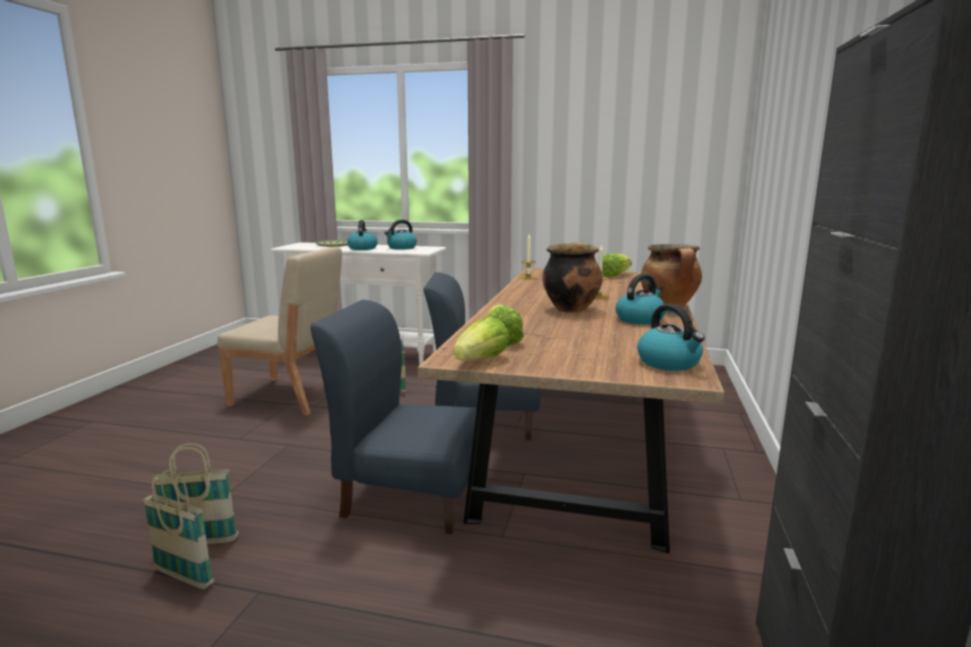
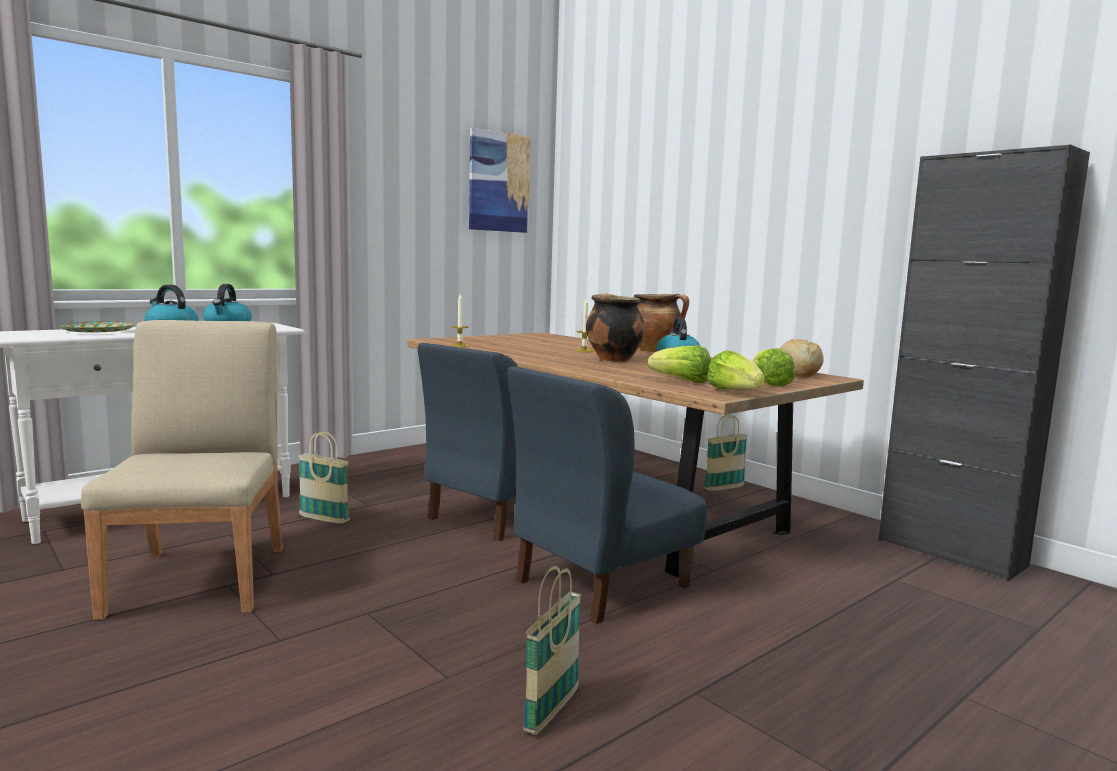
camera: 55 degrees left, 5 degrees down
basket [142,469,214,589] -> basket moved to [704,415,748,491]
beige chair [217,247,342,415] -> beige chair turned 60 degrees counterclockwise [81,320,283,620]
lettuce [602,253,632,277] -> lettuce moved to [753,348,795,387]
kettle [637,304,705,371] -> bread [780,339,824,378]
none -> picture [469,127,531,233]

